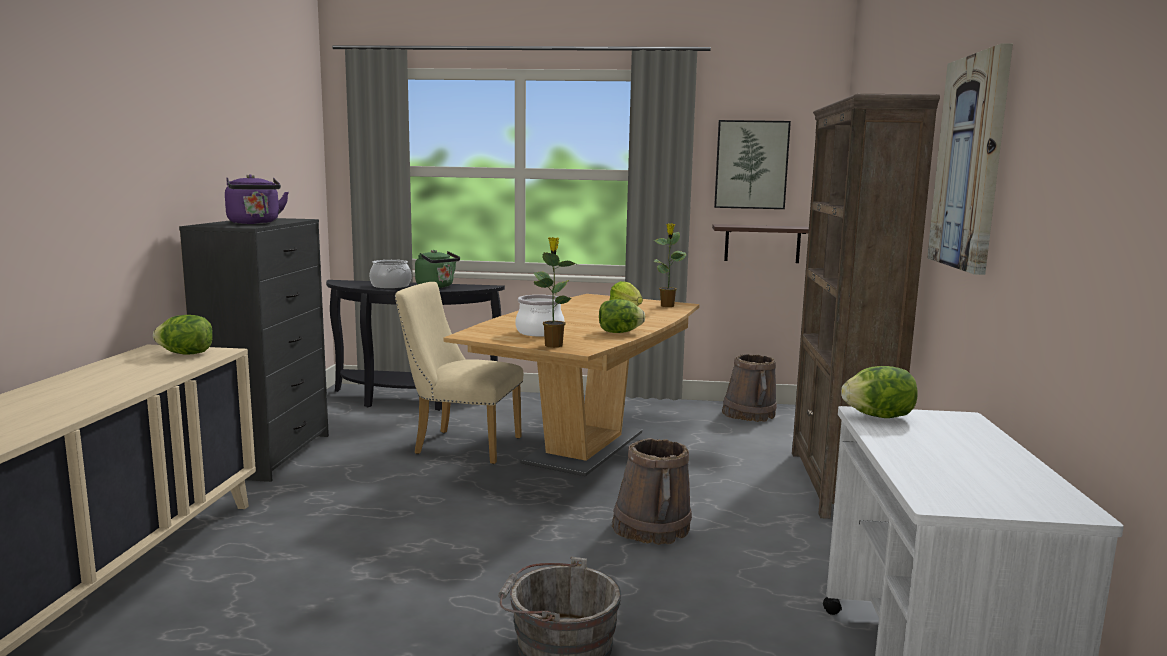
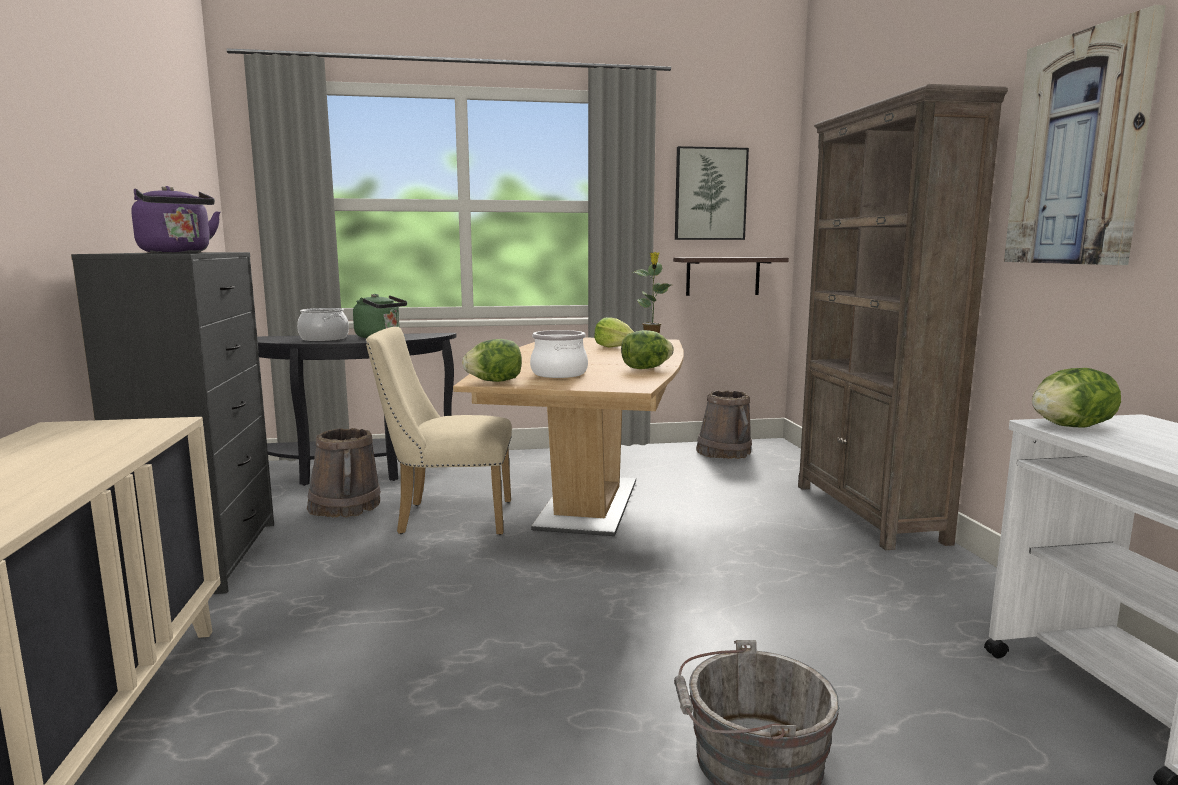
camera: 15 degrees left, 0 degrees up
lettuce [153,315,213,355] -> lettuce moved to [462,339,522,382]
potted plant [534,237,578,348] -> none
brown bucket [612,438,692,545] -> brown bucket moved to [307,428,381,518]

